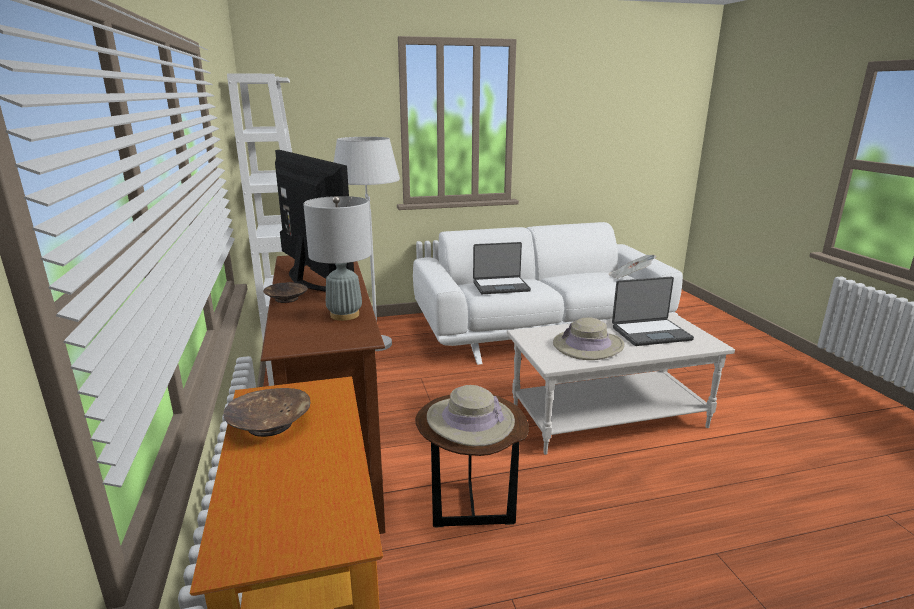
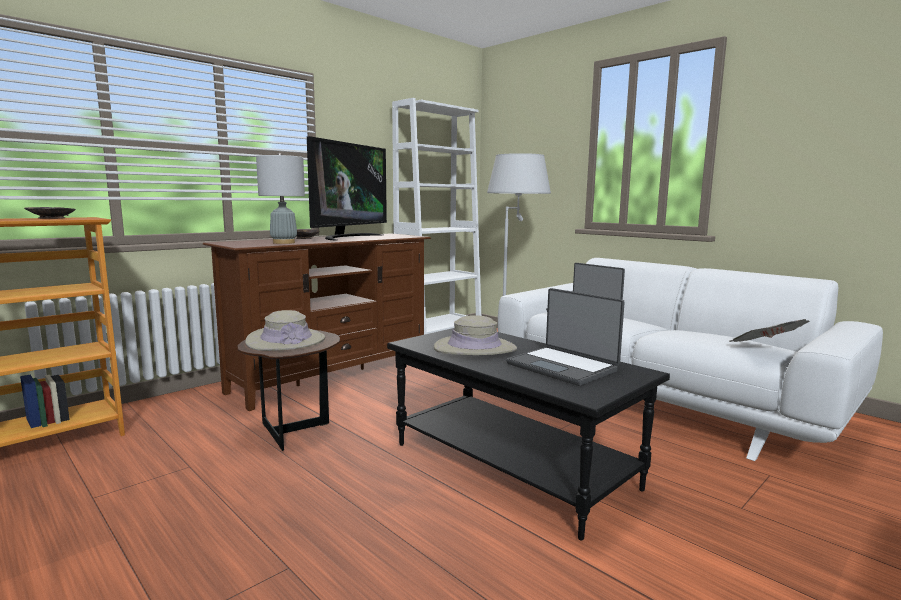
camera: 60 degrees right, 10 degrees down
white coffee table [507,313,735,455] -> black coffee table [387,328,670,541]

